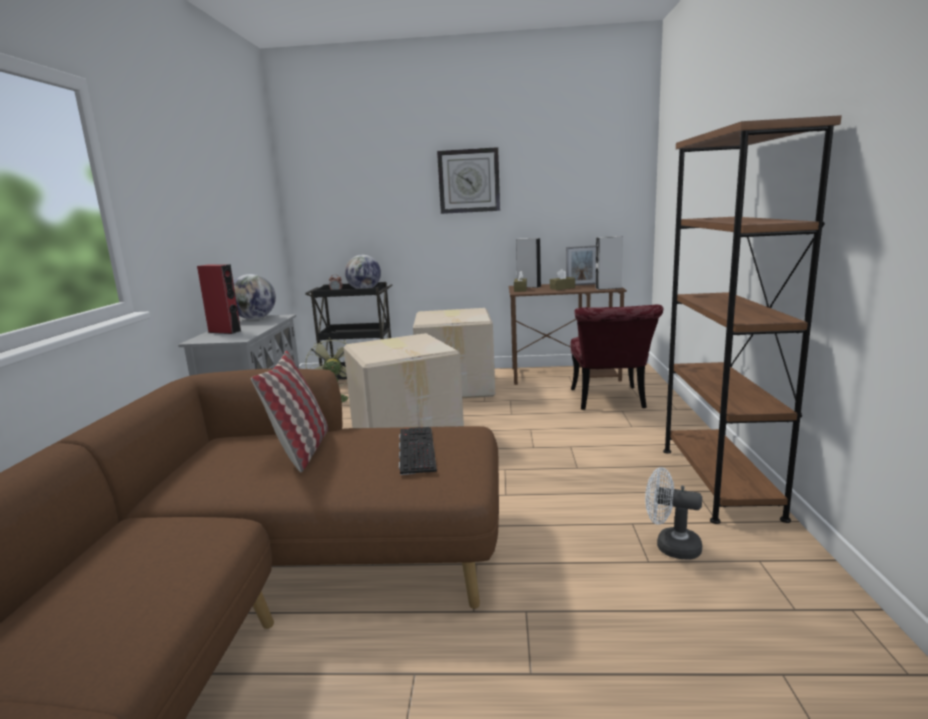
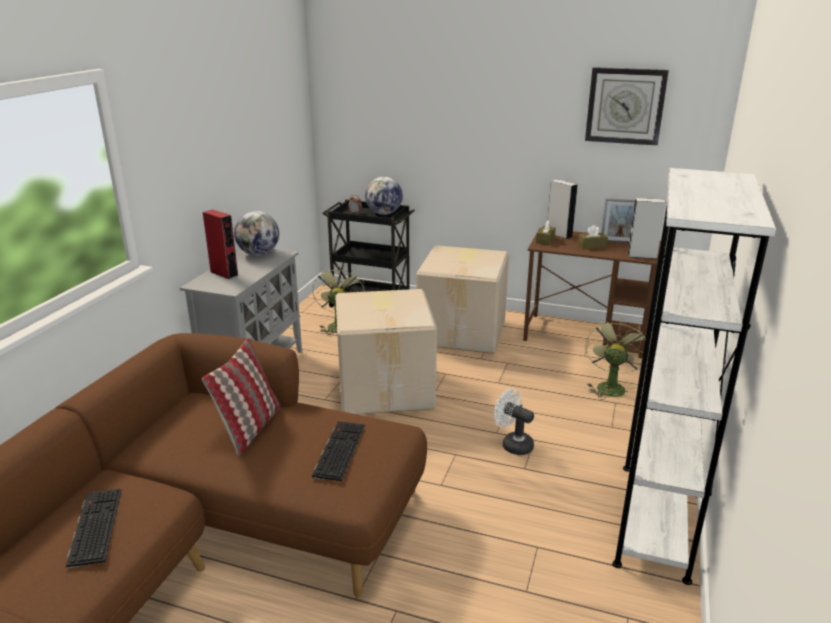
camera: 15 degrees right, 10 degrees up
wall clock [437,147,500,214] -> wall clock moved to [585,67,669,146]
red chair [571,305,663,410] -> green fan [585,319,650,400]
white fan [645,467,702,560] -> white fan moved to [494,389,534,455]
brown bookcase [663,115,842,524] -> white bookcase [612,168,776,585]
none -> keyboard [66,489,121,568]

